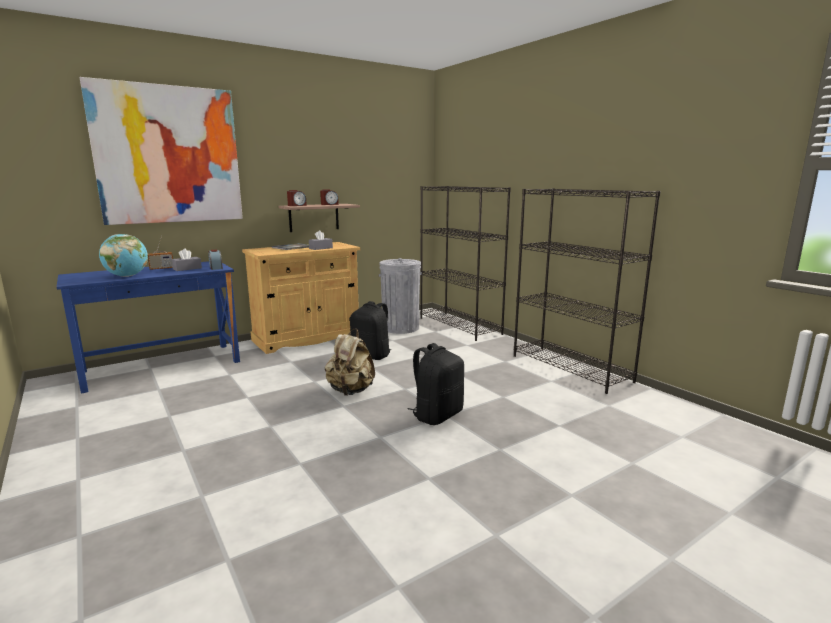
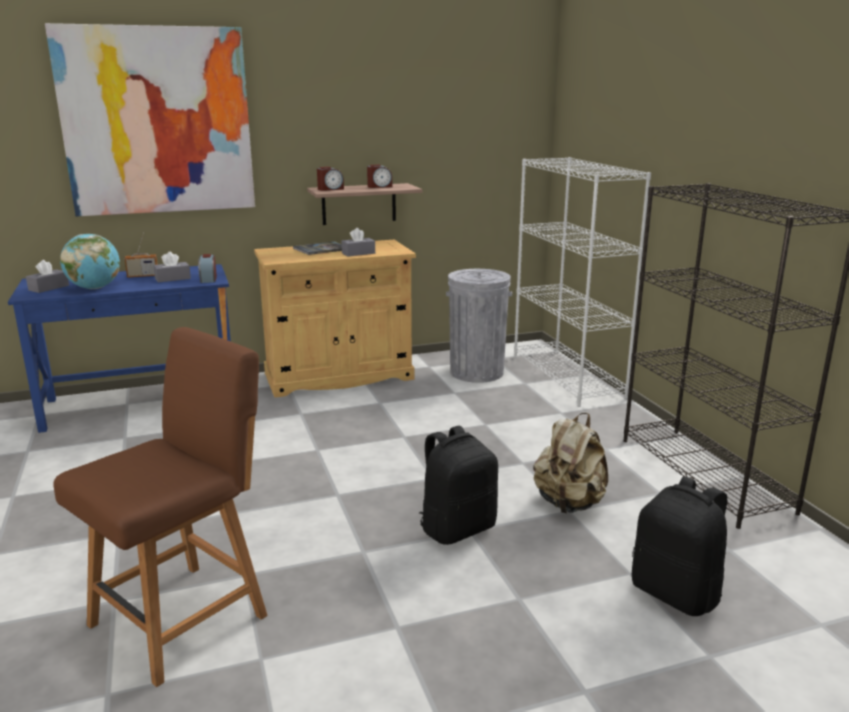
camera: 15 degrees right, 5 degrees up
beige backpack [325,328,375,395] -> beige backpack moved to [533,413,608,513]
black backpack [350,301,392,360] -> black backpack moved to [632,476,727,616]
black bookcase [420,186,511,341] -> white bookcase [514,157,651,407]
none -> grey tissue box [26,260,69,293]
none -> brown chair [53,327,267,687]

